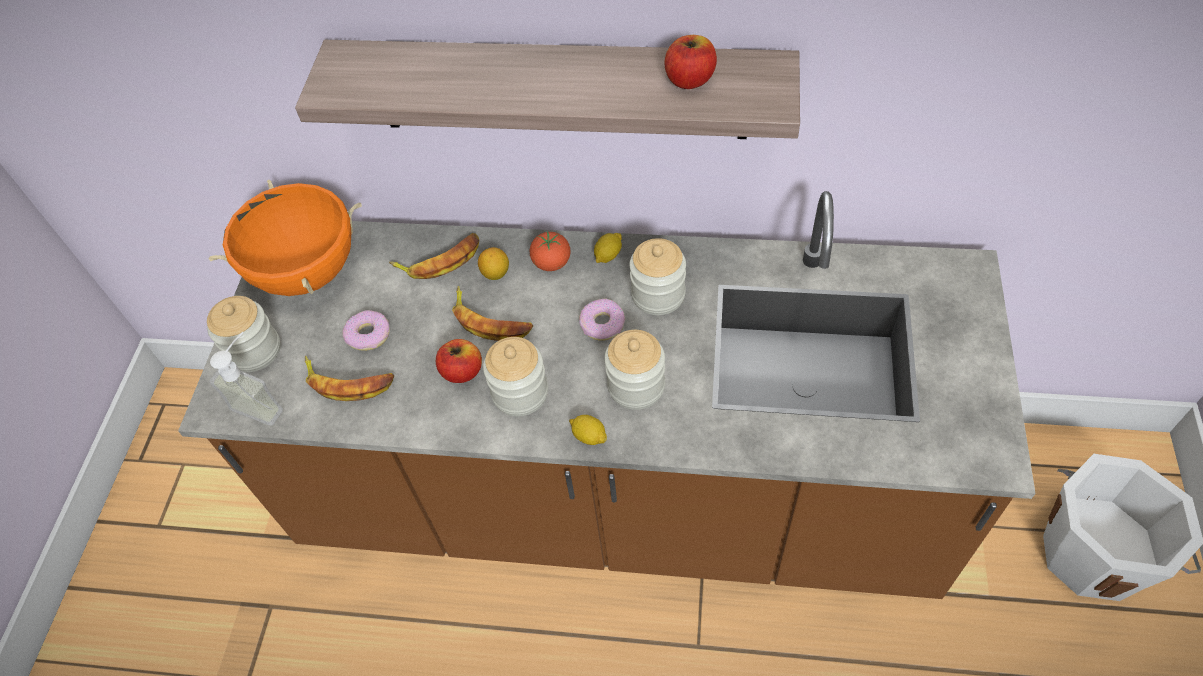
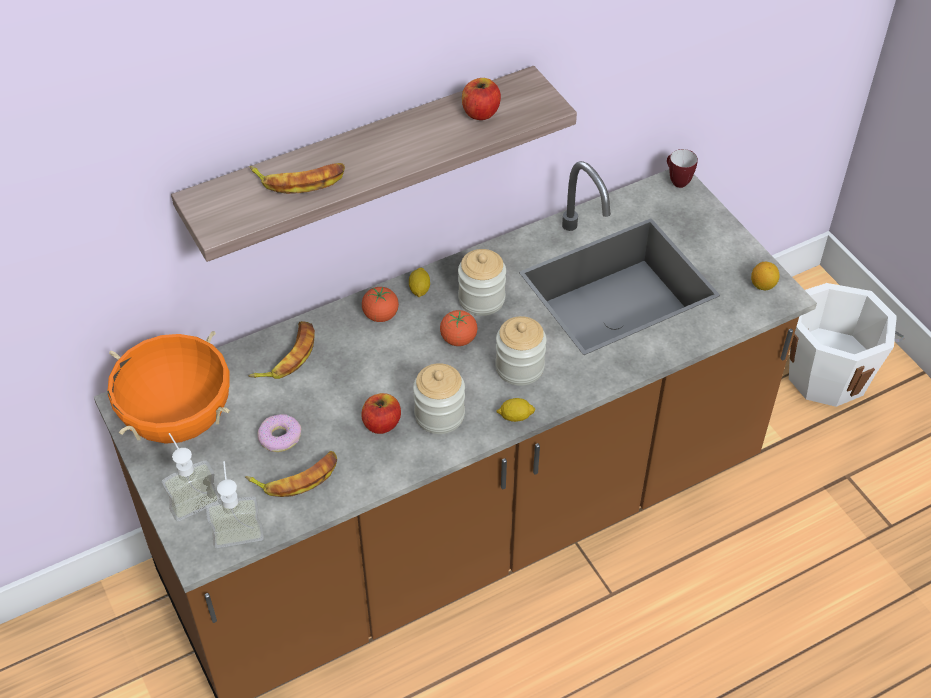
camera: 40 degrees left, 5 degrees down
jar [207,296,281,372] -> soap dispenser [162,433,221,522]
banana [452,286,533,341] -> banana moved to [250,163,345,194]
lemon [478,247,509,280] -> lemon moved to [751,262,780,290]
donut [579,299,625,341] -> tomato [440,310,477,346]
none -> mug [667,149,698,188]

